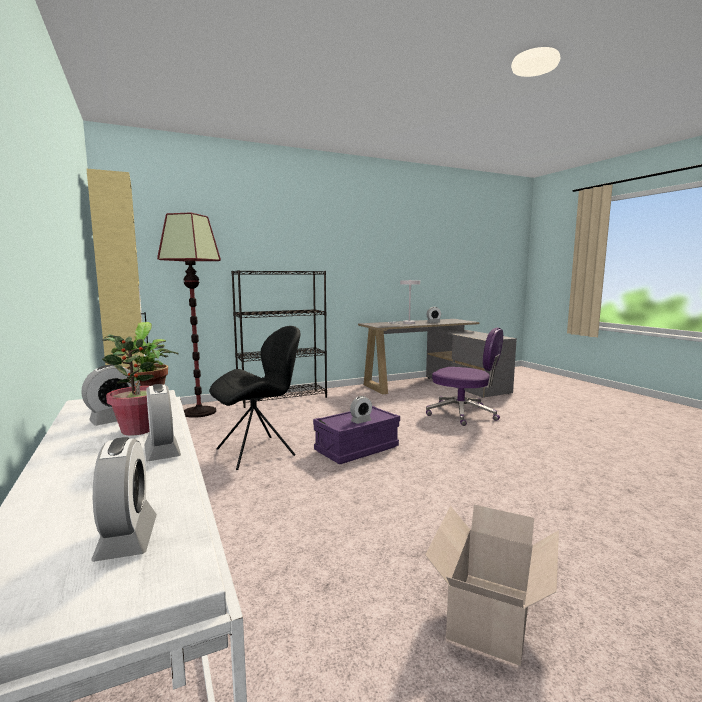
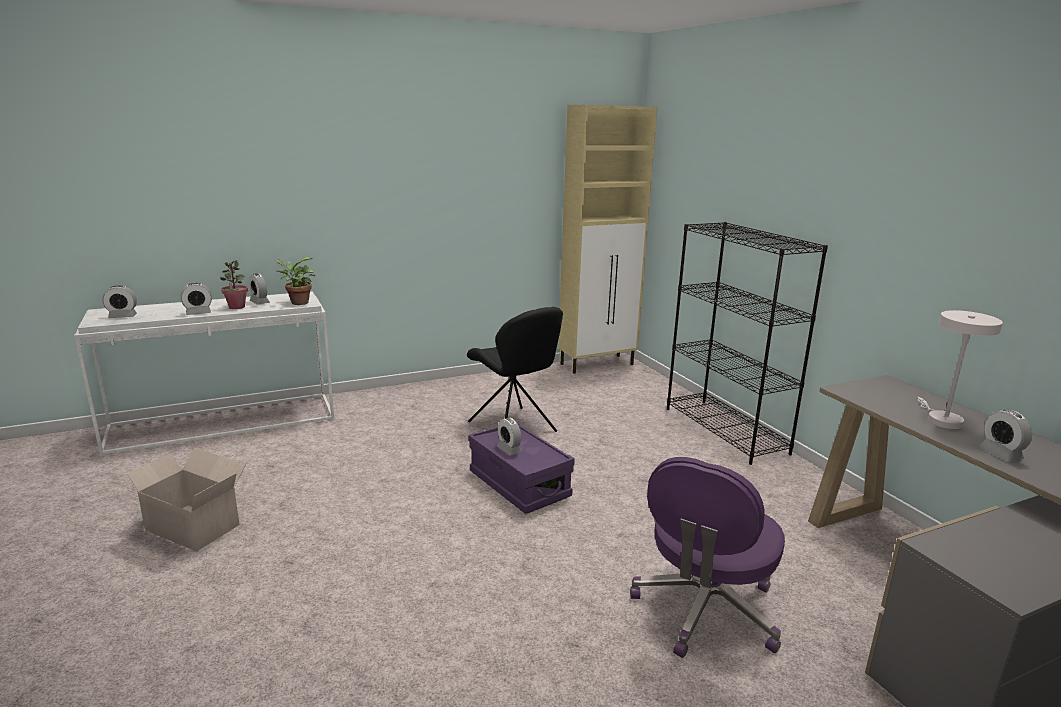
camera: 90 degrees right, 10 degrees up
floor lamp [157,212,221,418] -> none

